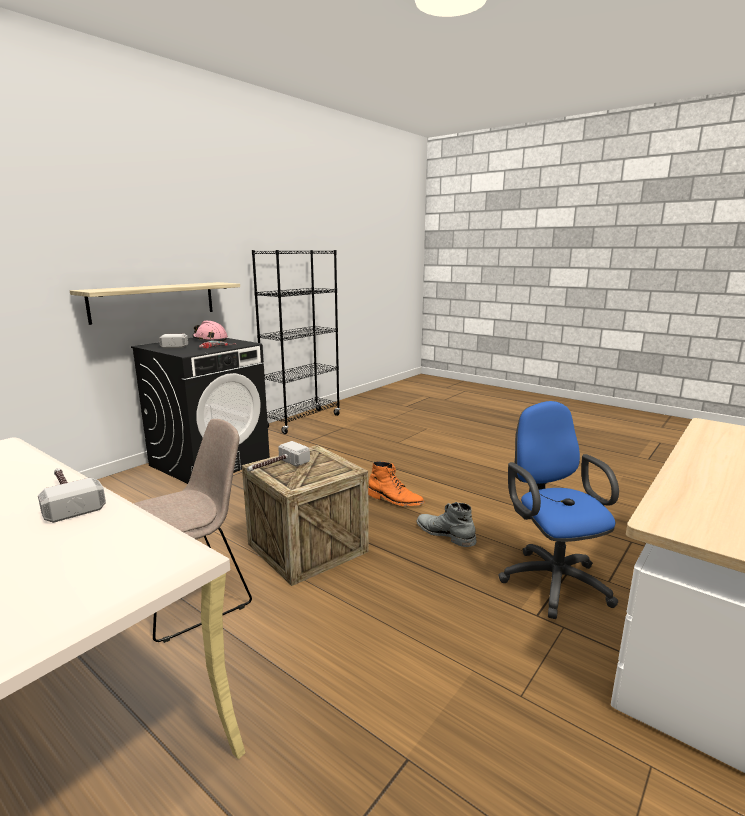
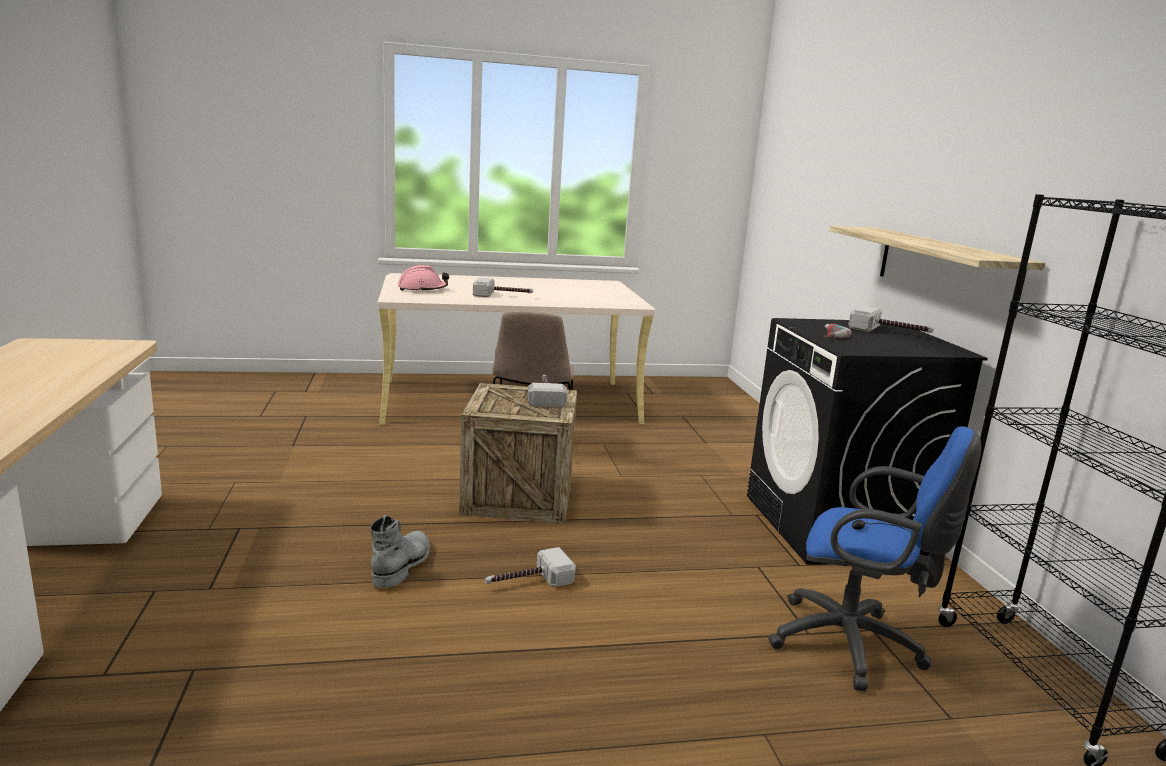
camera: 130 degrees right, 0 degrees up
pink hard hat [193,321,228,341] -> pink hard hat moved to [398,265,449,292]
orange boot [368,461,424,506] -> hammer [485,547,576,587]
grey boot [416,502,477,547] -> grey boot turned 75 degrees counterclockwise [370,515,430,588]
blue office chair [499,401,619,619] -> blue office chair moved to [768,426,981,691]

